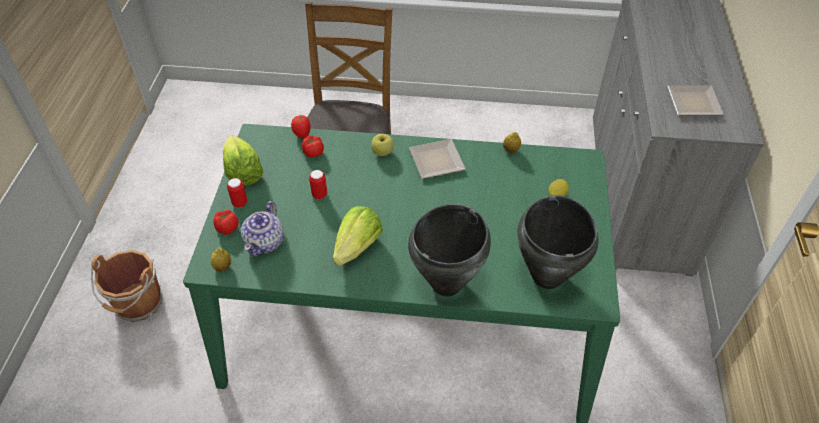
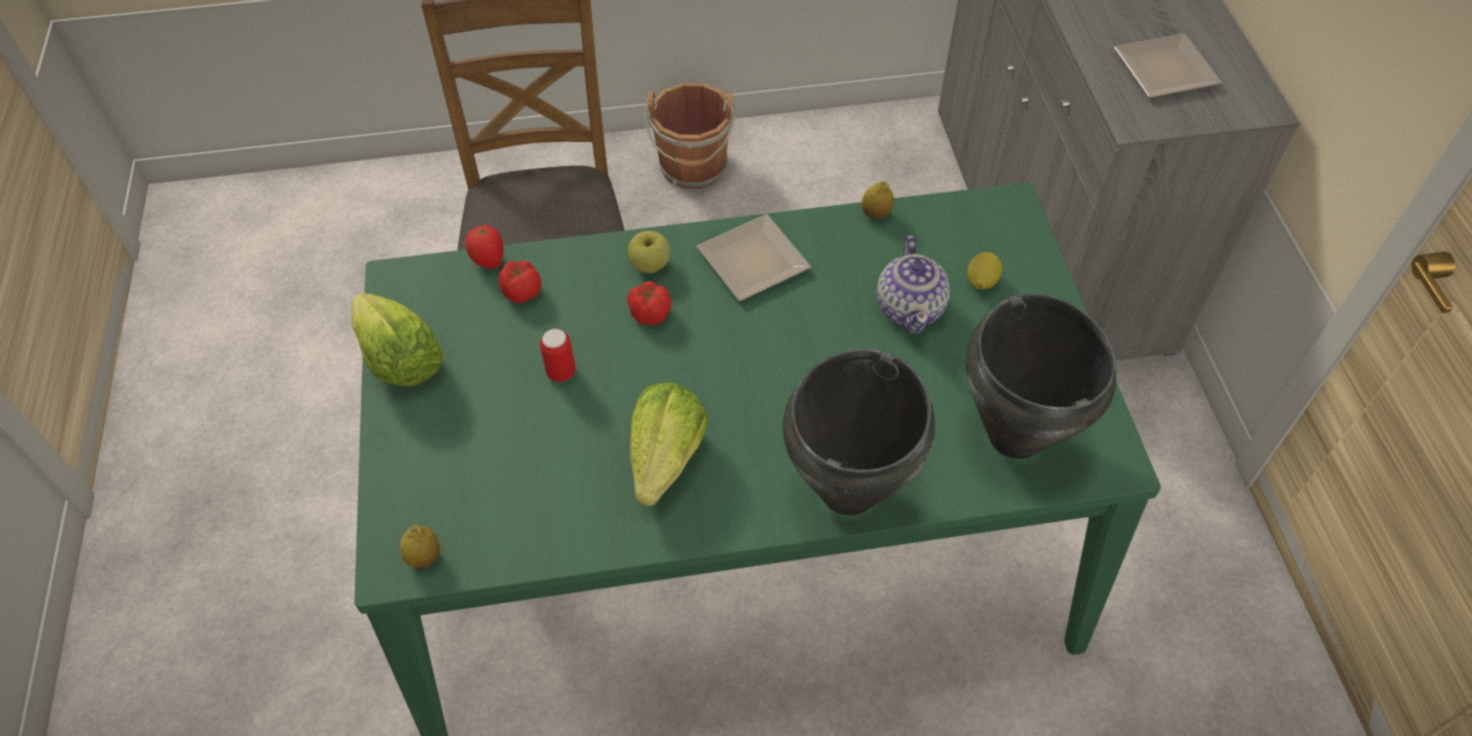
camera: 15 degrees left, 5 degrees up
brown bucket [91,250,162,322] -> brown bucket moved to [644,83,737,189]
tomato [213,210,239,235] -> tomato moved to [627,281,671,325]
can [227,178,247,208] -> none
teapot [241,201,284,256] -> teapot moved to [877,235,950,334]

